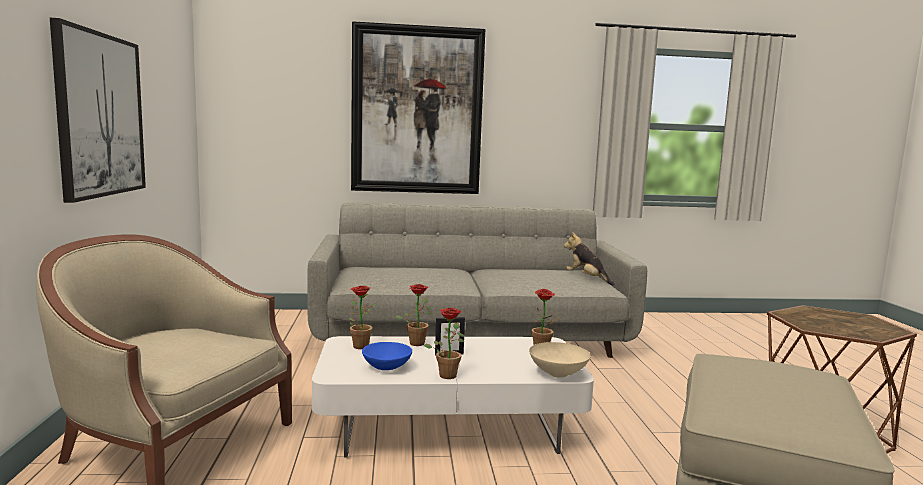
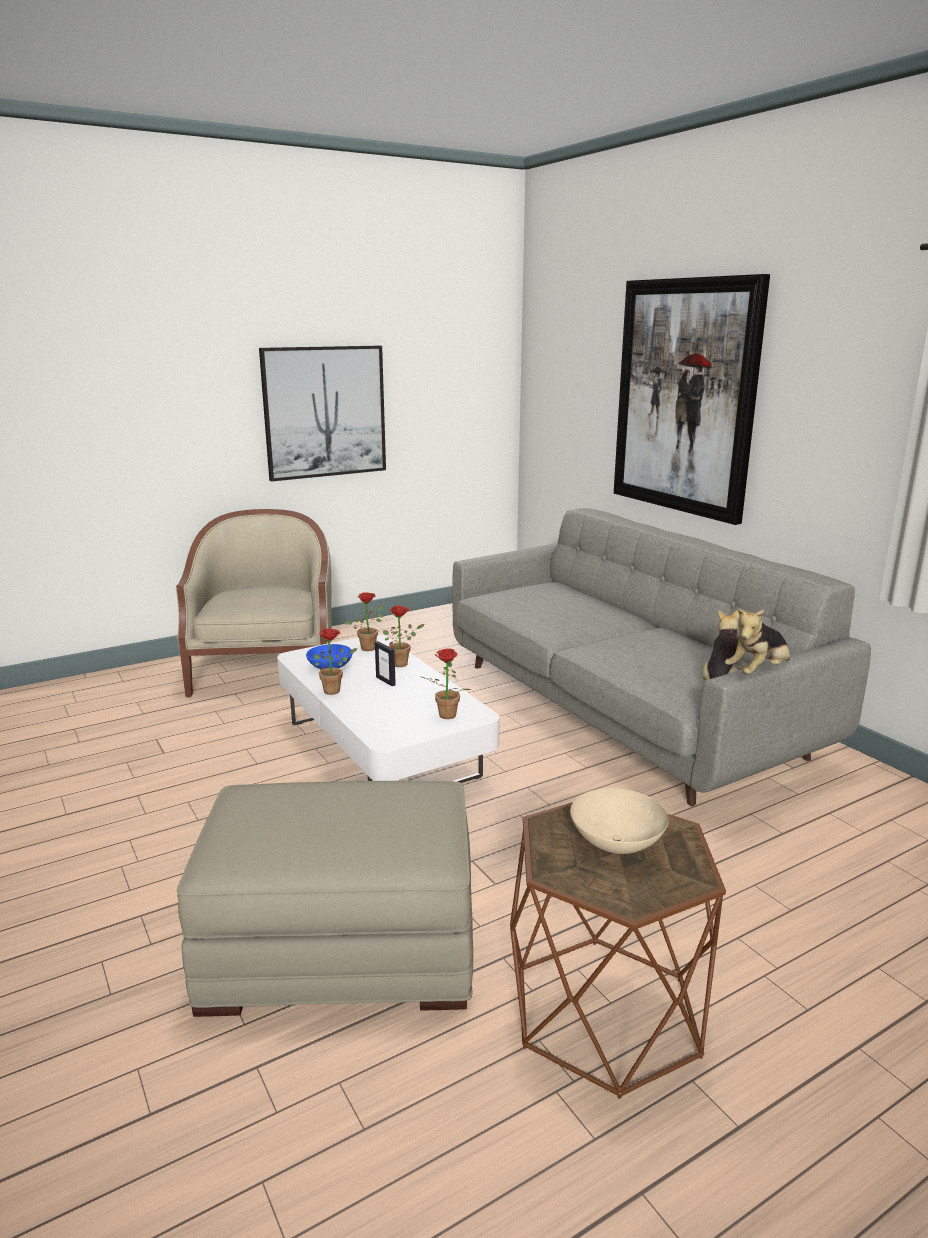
camera: 65 degrees right, 10 degrees up
beige bowl [529,342,591,378] -> beige bowl moved to [570,788,669,854]
none -> plush toy [725,609,790,675]

